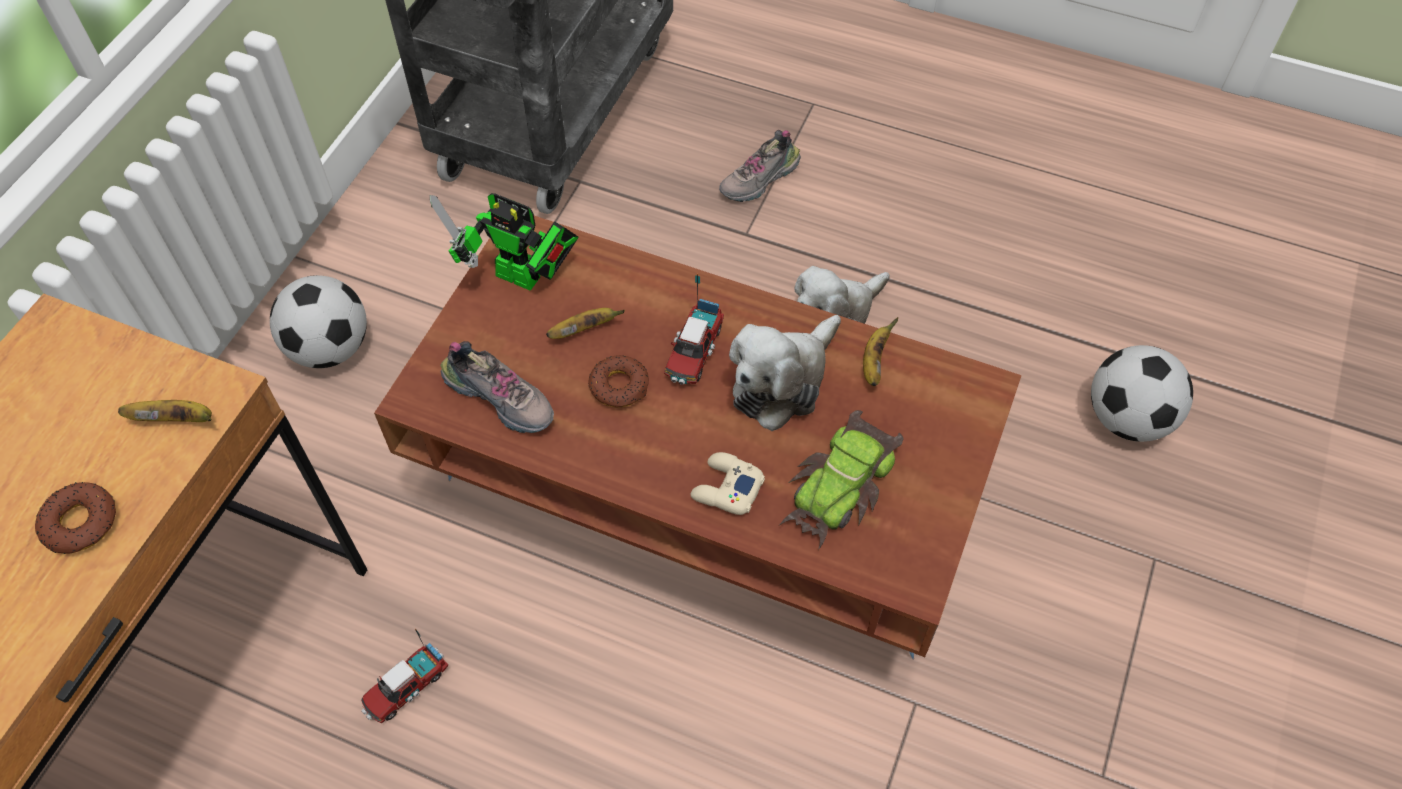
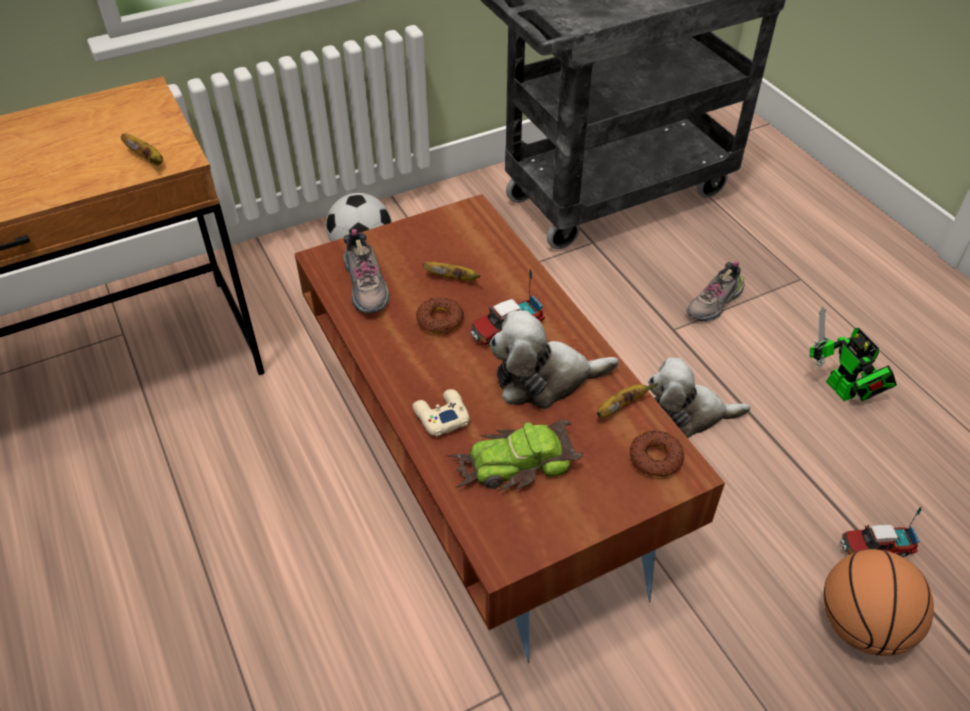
camera: 40 degrees right, 10 degrees down
donut [35,482,116,554] -> donut moved to [630,431,685,477]
toy truck [361,629,448,723] -> toy truck moved to [840,506,922,557]
toy robot [430,193,578,291] -> toy robot moved to [809,307,897,401]
shoe [719,130,801,202] -> shoe turned 45 degrees counterclockwise [687,262,745,322]
football [1091,345,1193,442] -> basketball [824,549,934,656]

